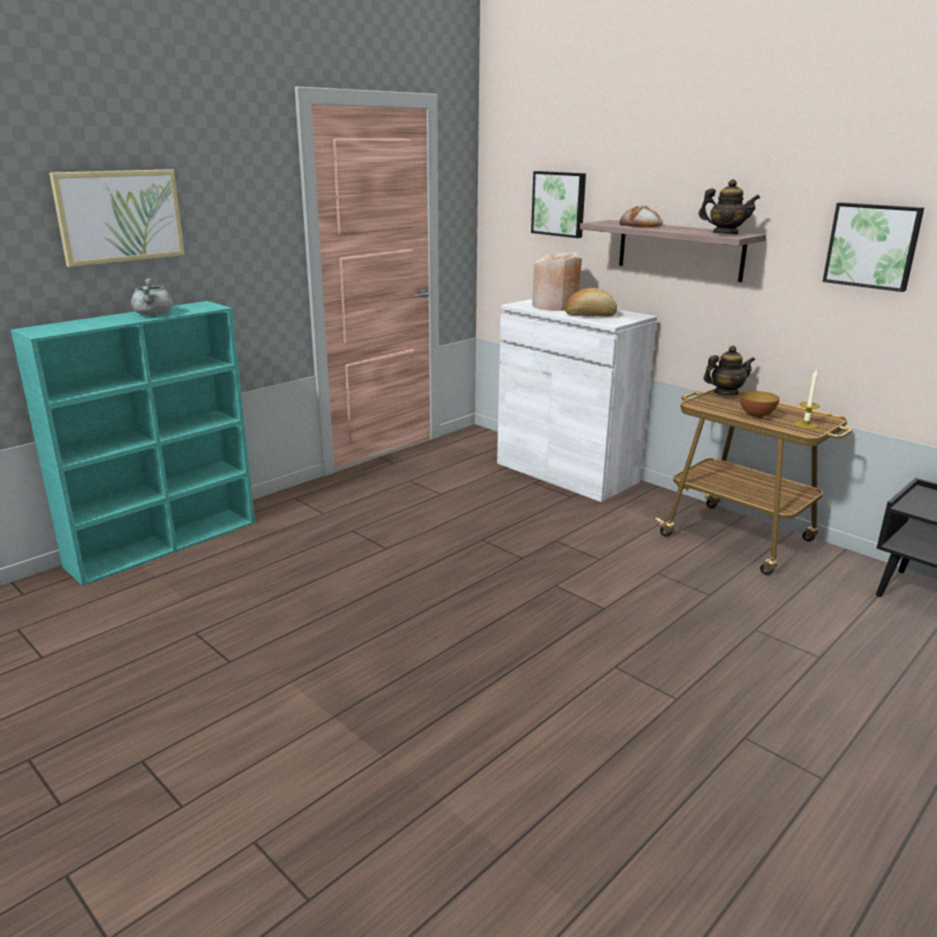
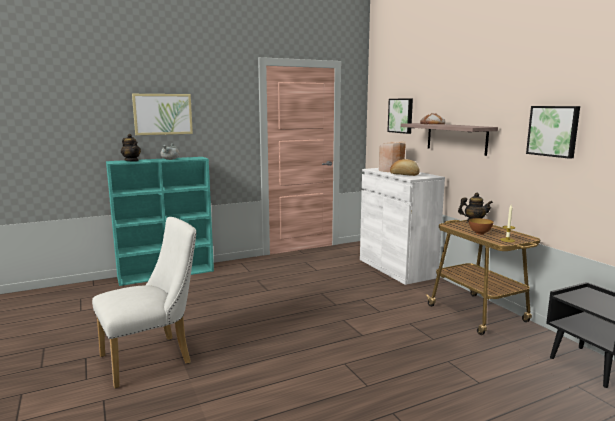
camera: 20 degrees right, 10 degrees down
teapot [698,179,760,234] -> teapot moved to [121,134,141,161]
none -> white chair [92,217,196,388]

